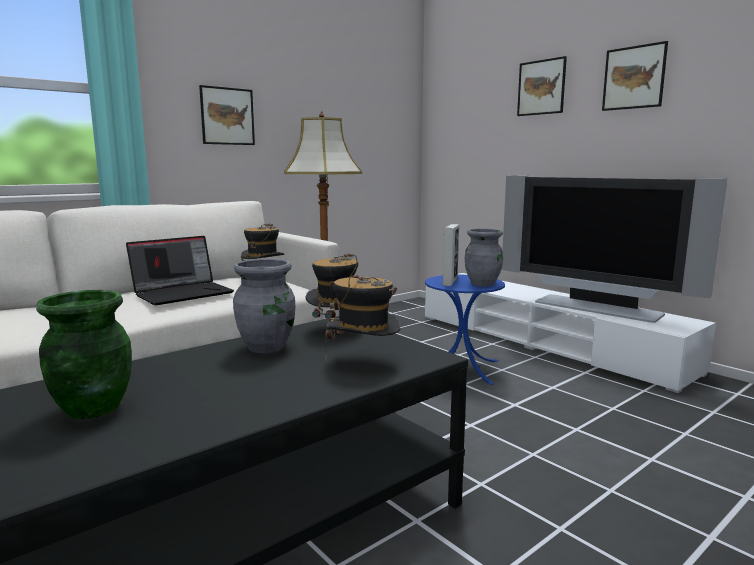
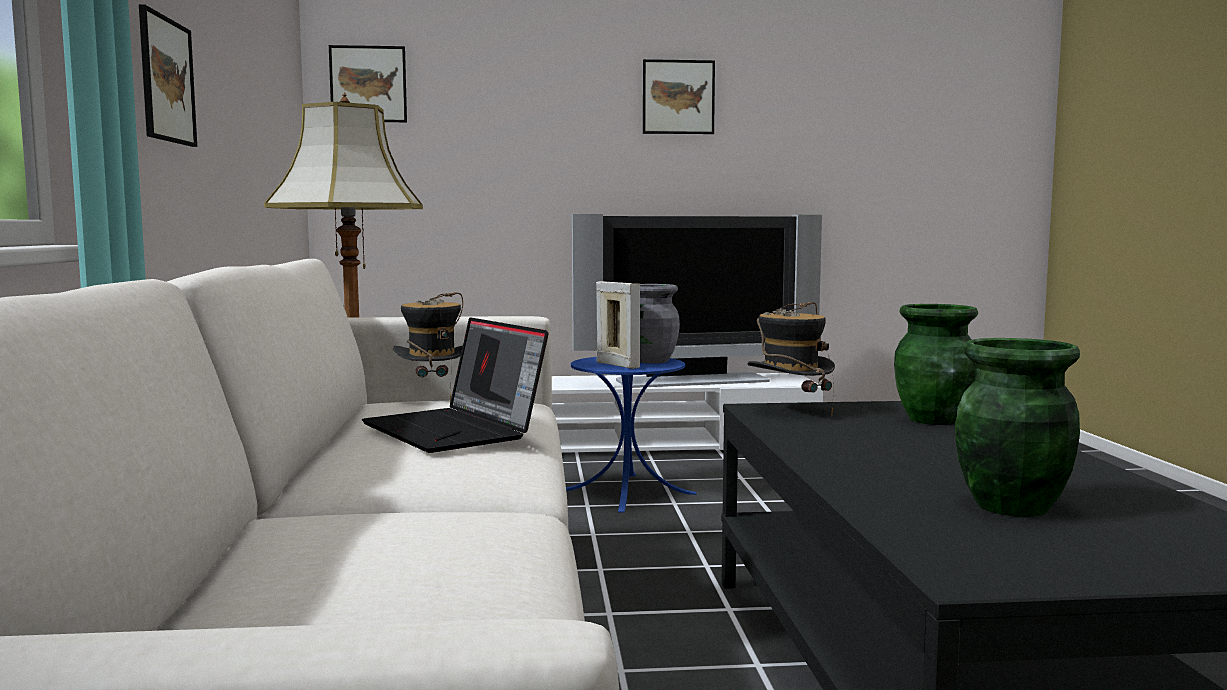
camera: 55 degrees left, 5 degrees down
laptop [126,236,234,305] -> laptop turned 150 degrees clockwise [362,317,549,453]
grey vase [233,259,295,353] -> none
hat [325,274,400,361] -> green vase [894,304,978,425]
picture [517,56,567,116] -> picture moved to [329,45,407,122]

